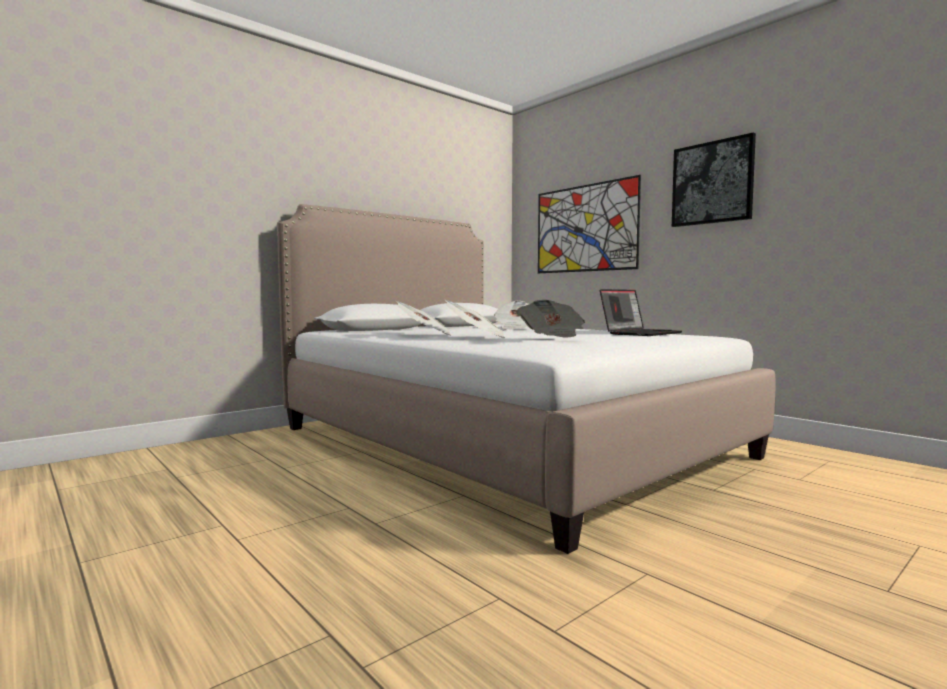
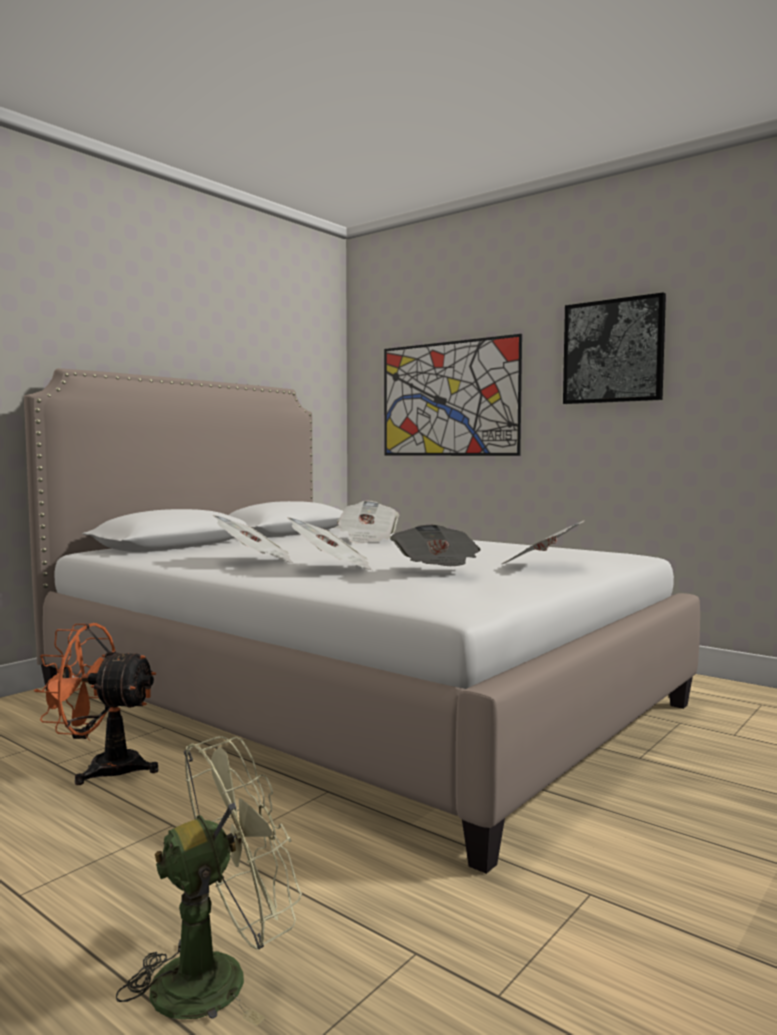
camera: 10 degrees left, 0 degrees up
laptop [600,289,682,336] -> none
none -> orange fan [34,623,158,785]
none -> green fan [116,736,302,1026]
none -> newspaper [502,520,585,565]

